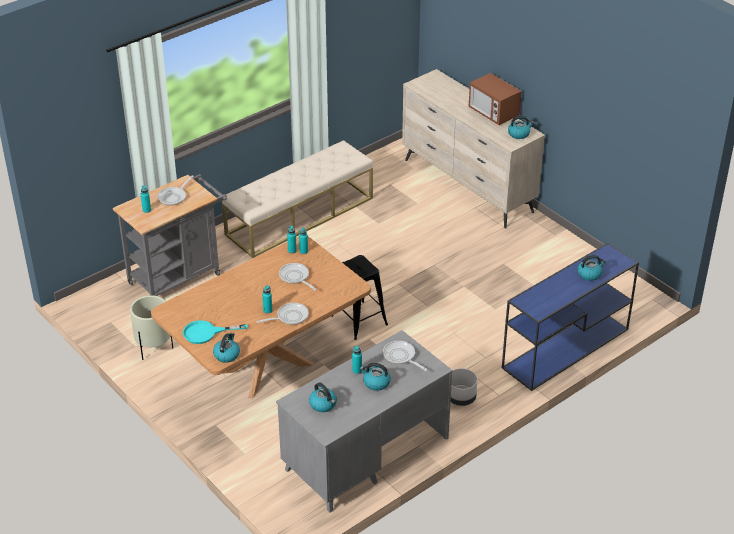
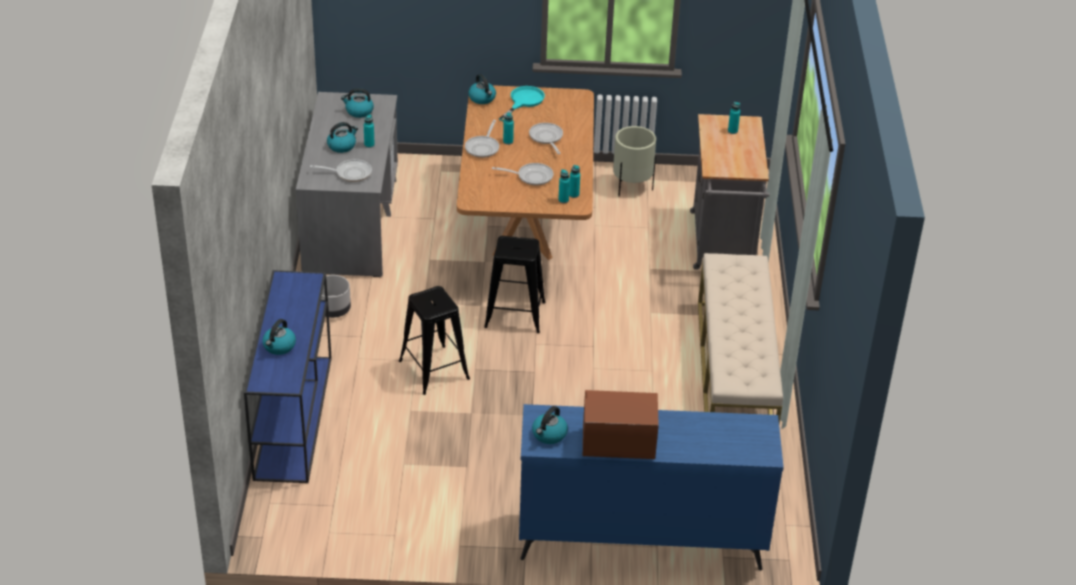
camera: 130 degrees right, 0 degrees up
frying pan [157,175,194,206] -> frying pan moved to [529,123,563,154]
beige dresser [402,69,545,228] -> blue dresser [519,404,784,570]
none -> black stool [399,286,470,395]

